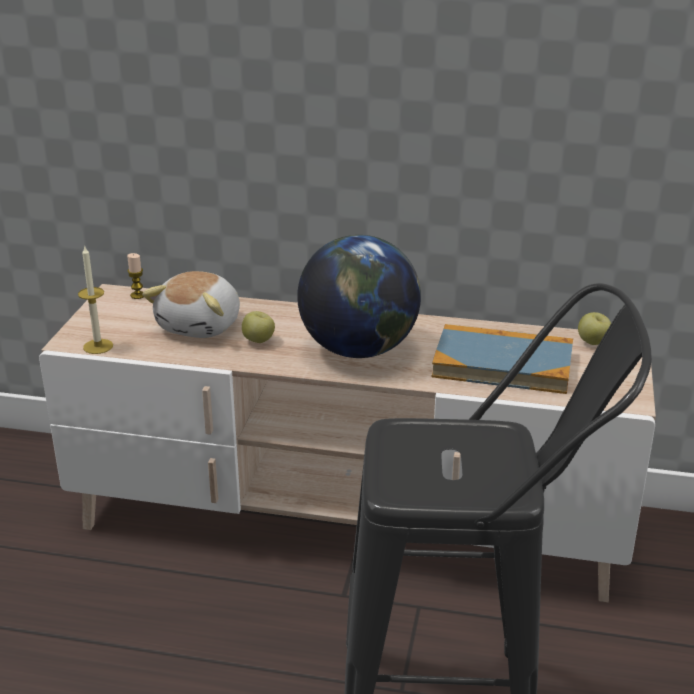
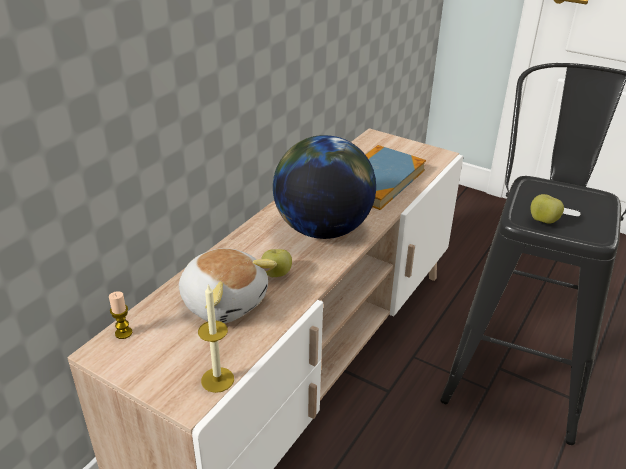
camera: 70 degrees left, 5 degrees up
apple [578,312,611,345] -> apple moved to [531,194,564,224]

